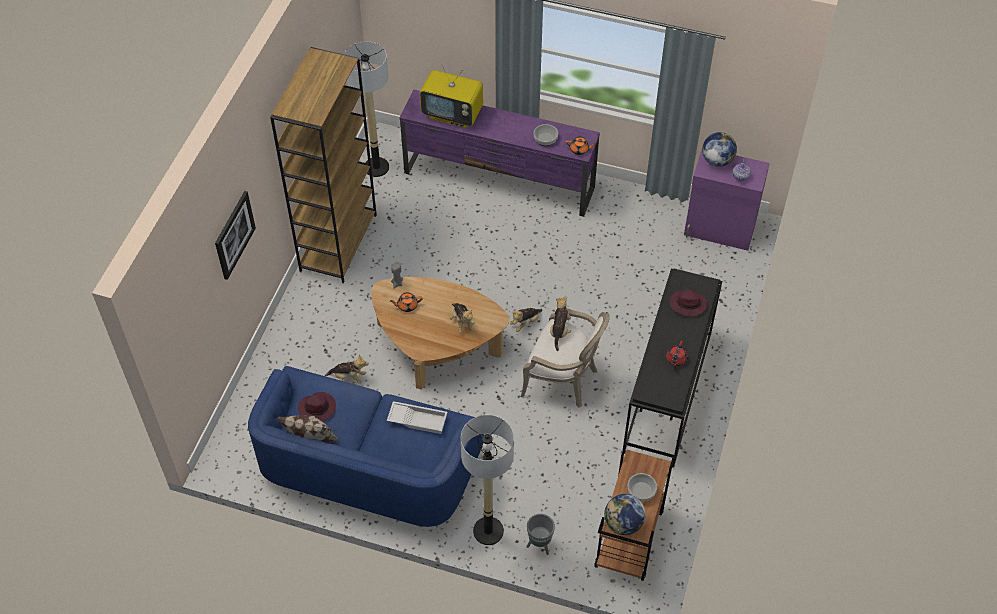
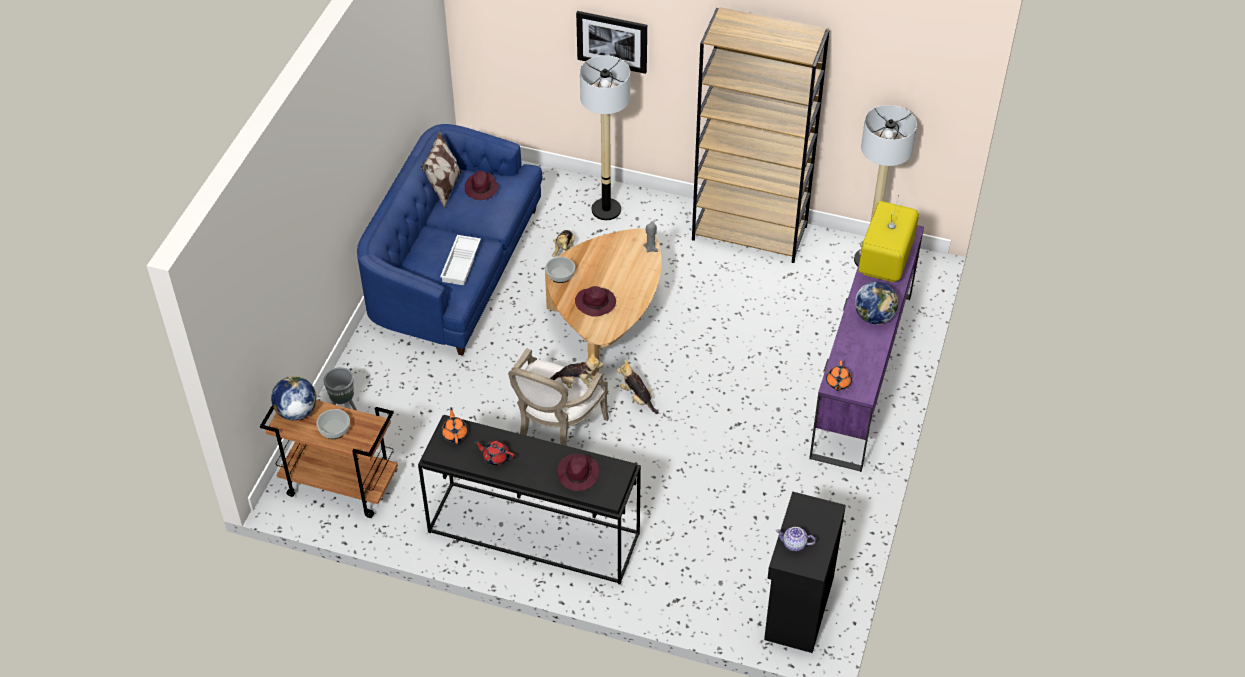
camera: 90 degrees right, 5 degrees down
orange teapot [390,292,423,312] -> orange teapot moved to [442,407,468,444]
plush toy [450,303,475,333] -> purple hat [575,286,616,317]
floor lamp [461,415,514,545] -> floor lamp moved to [580,55,630,220]
bowl [533,124,558,146] -> bowl moved to [545,257,575,283]
purple cabinet [684,150,770,251] -> black cabinet [764,491,846,653]
globe [702,132,737,167] -> globe moved to [855,282,898,325]

